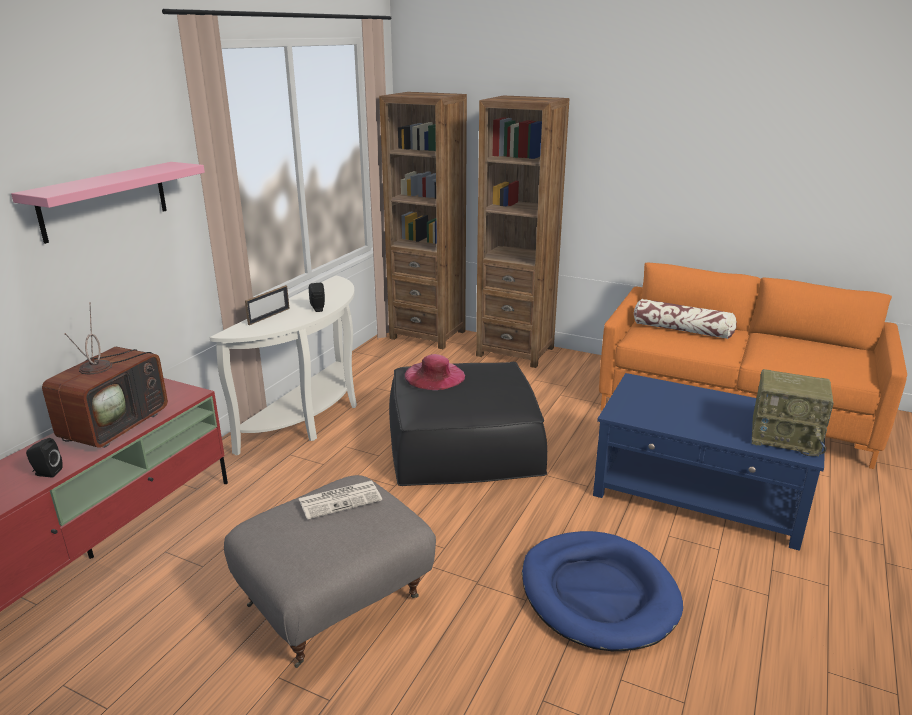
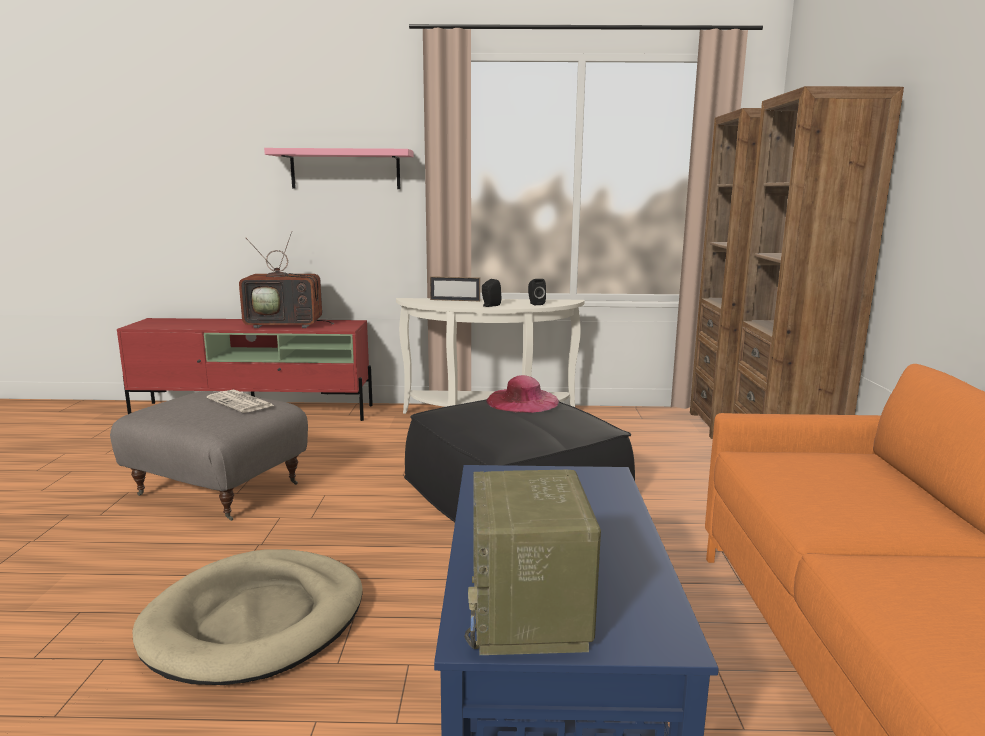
camera: 65 degrees right, 10 degrees down
black speaker [26,438,63,478] -> black speaker moved to [528,279,546,305]
blue dog bed [522,531,683,651] -> beige dog bed [133,549,363,685]
pillow [634,299,737,339] -> none

